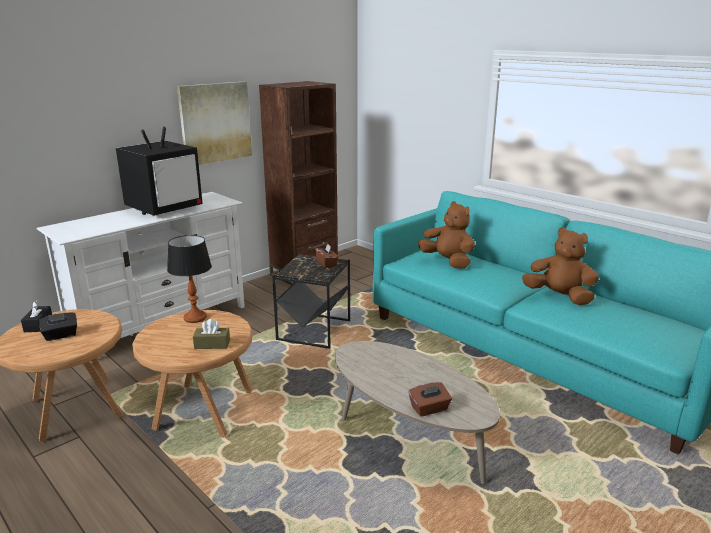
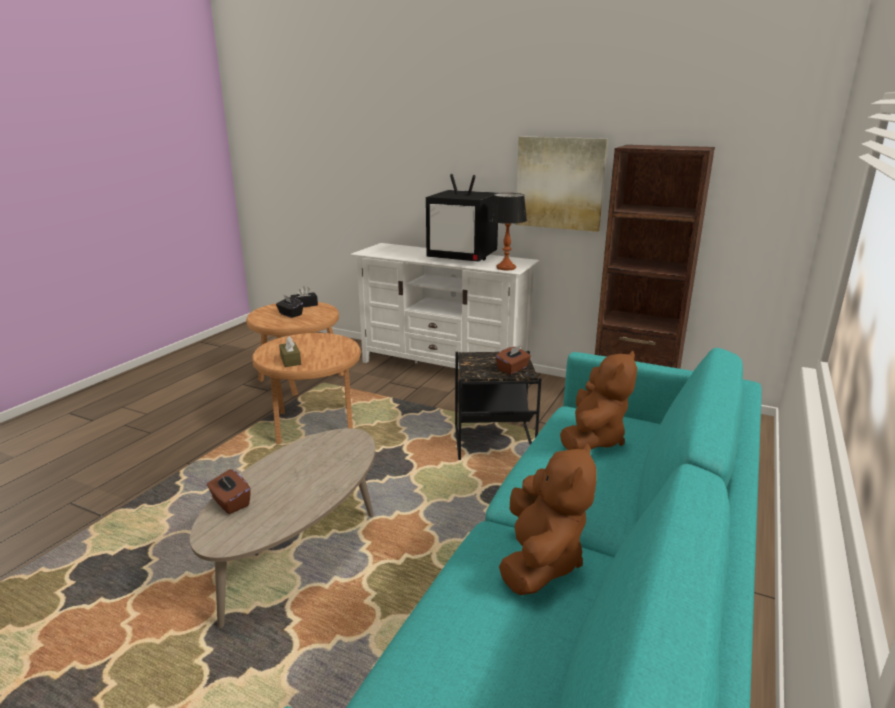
camera: 70 degrees right, 0 degrees up
table lamp [167,235,212,323] -> table lamp moved to [489,193,527,270]

